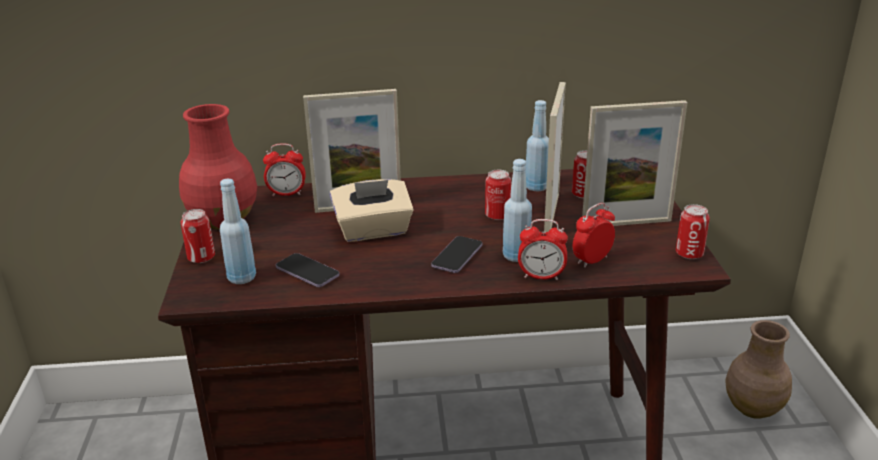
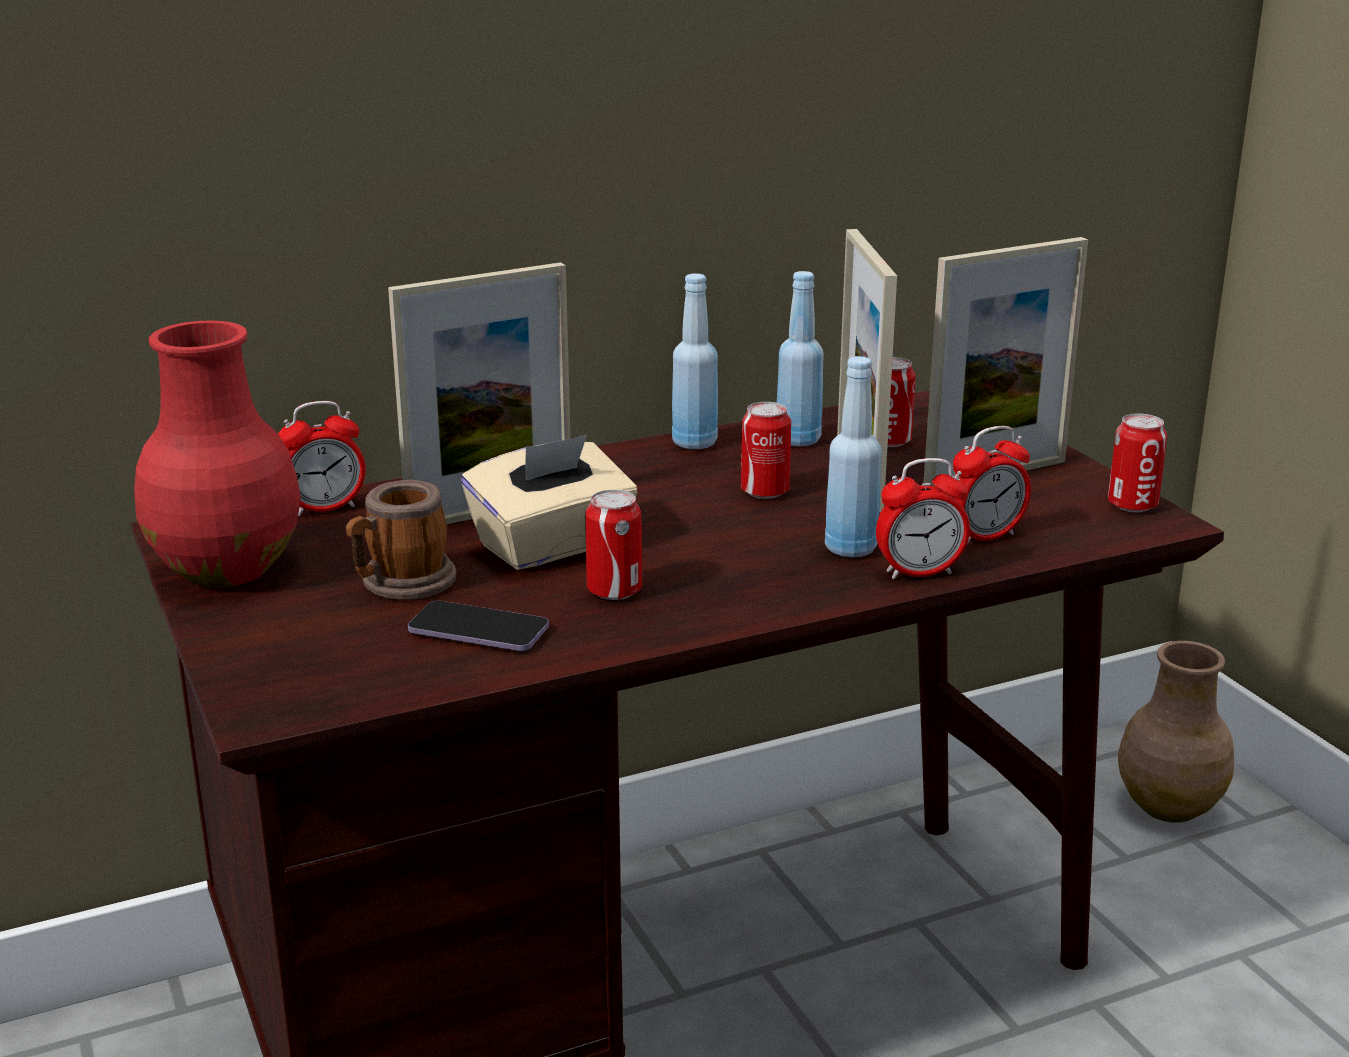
camera: 20 degrees left, 5 degrees down
can [181,209,215,263] -> can moved to [585,490,642,600]
blue bottle [220,179,256,284] -> blue bottle moved to [672,273,718,449]
phone [431,236,483,273] -> none
alarm clock [572,203,615,268] -> alarm clock turned 150 degrees counterclockwise [953,426,1031,546]
none -> mug [346,480,456,600]

